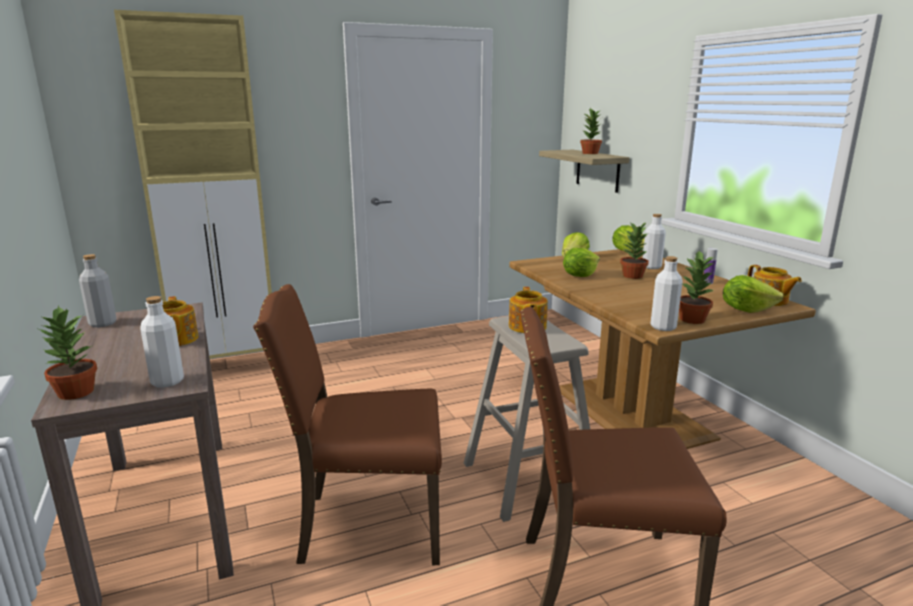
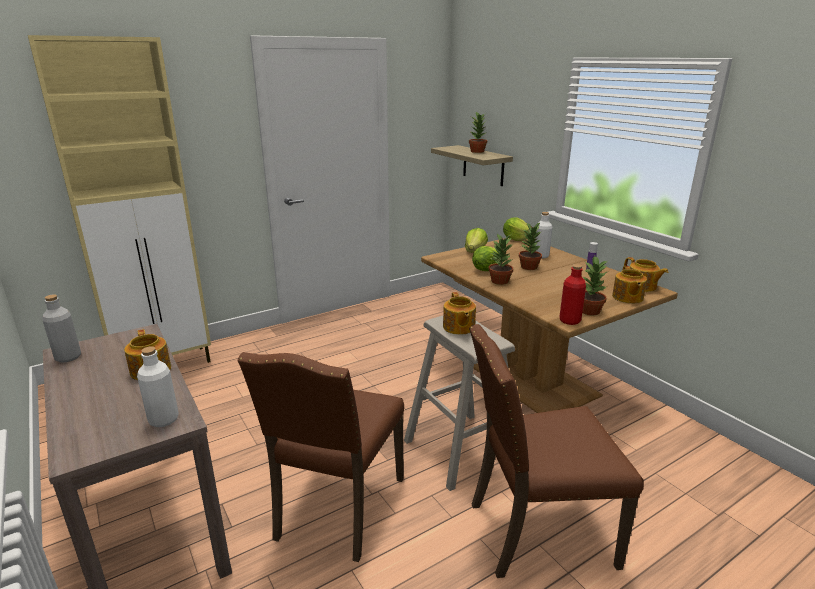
camera: 10 degrees left, 5 degrees up
potted plant [39,305,97,400] -> potted plant moved to [489,234,513,285]
brown chair [253,284,442,565] -> brown chair turned 60 degrees counterclockwise [238,352,404,562]
white bottle [650,256,683,331] -> red bottle [560,264,586,325]
lettuce [723,275,784,313] -> teapot [612,266,647,303]

